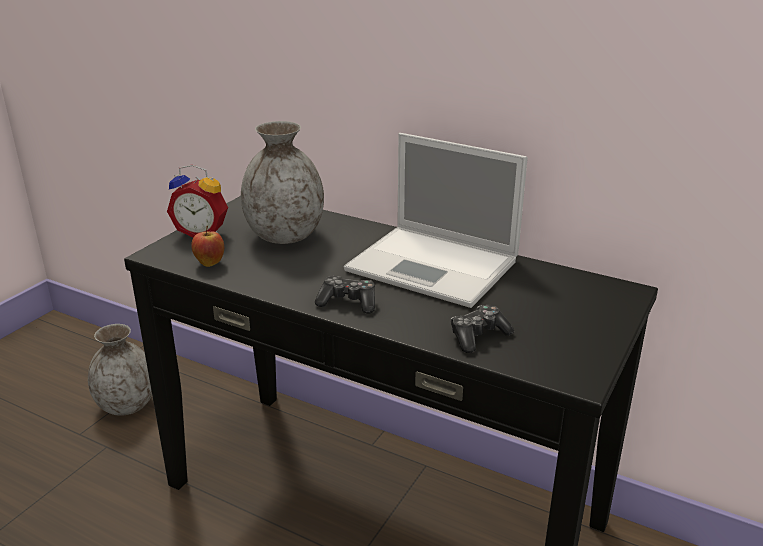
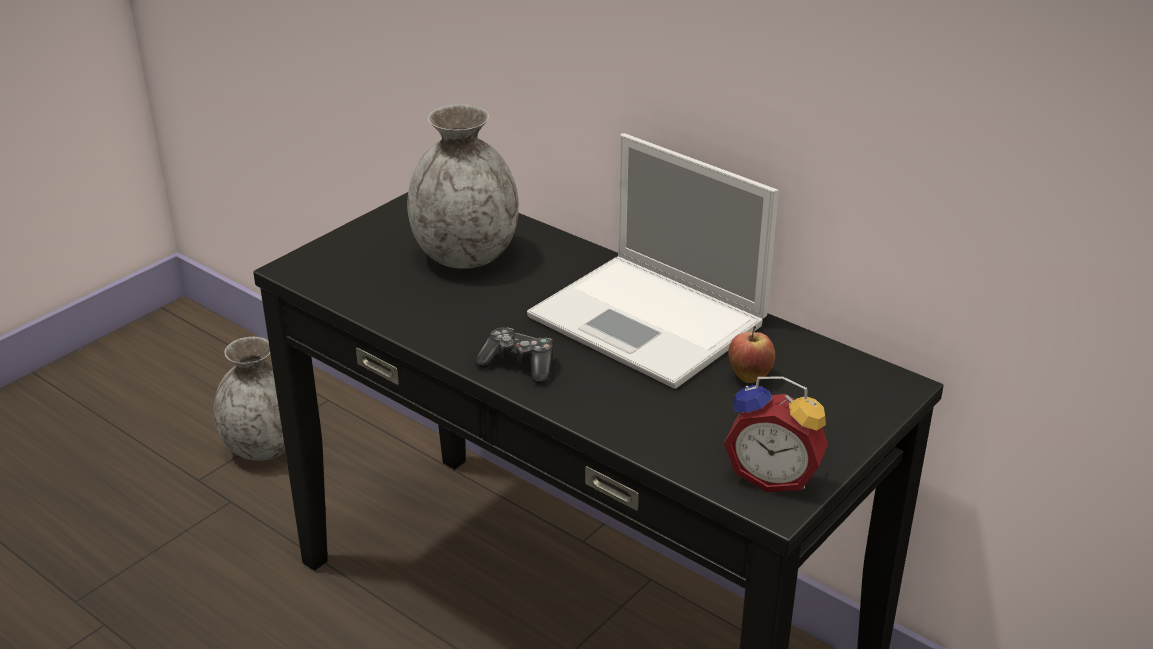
camera: 10 degrees right, 5 degrees up
alarm clock [167,164,228,237] -> alarm clock moved to [724,376,828,492]
apple [191,226,224,267] -> apple moved to [728,326,775,383]
game controller [451,305,514,353] -> none

